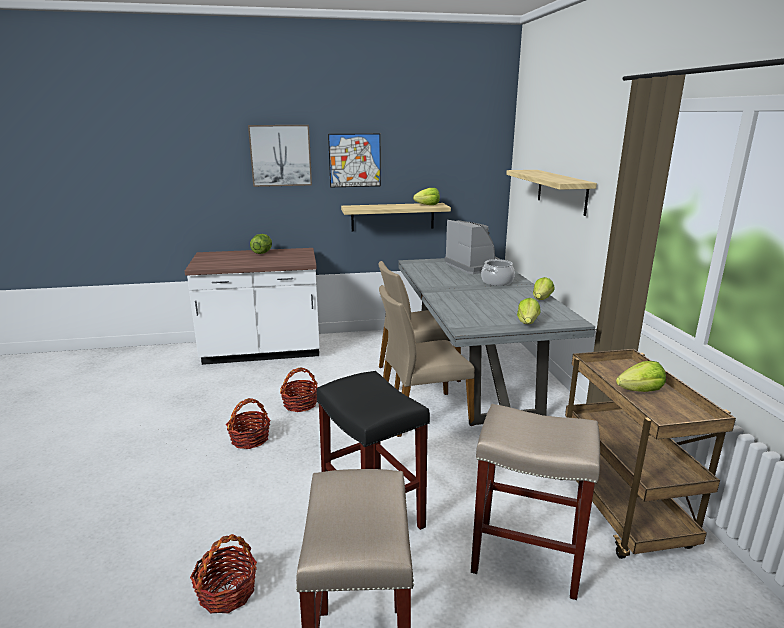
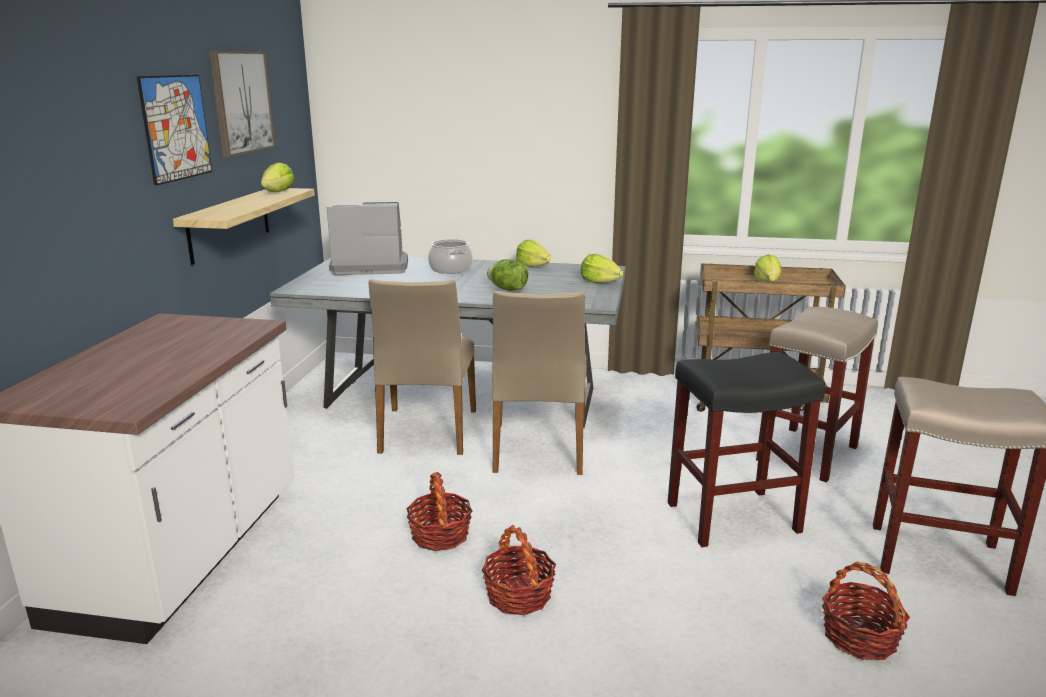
camera: 70 degrees left, 0 degrees up
picture [248,125,312,187] -> picture moved to [209,51,276,157]
lettuce [250,234,272,254] -> lettuce moved to [487,259,528,291]
shelf [506,170,597,216] -> none

